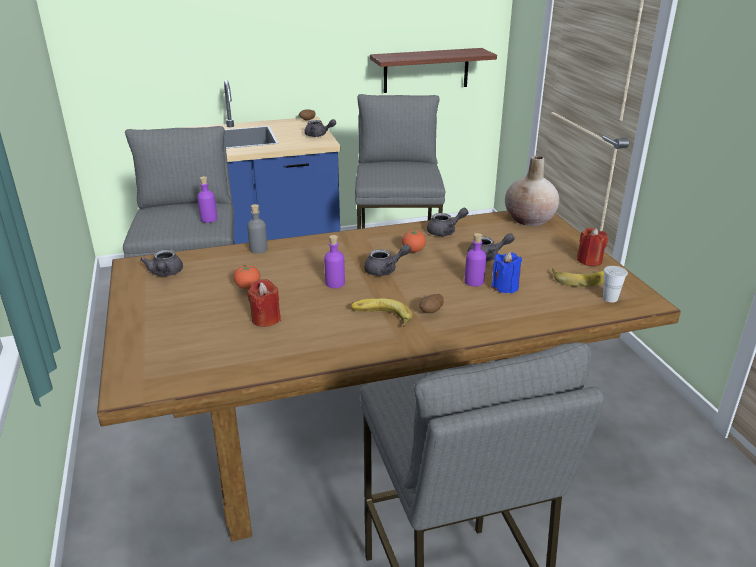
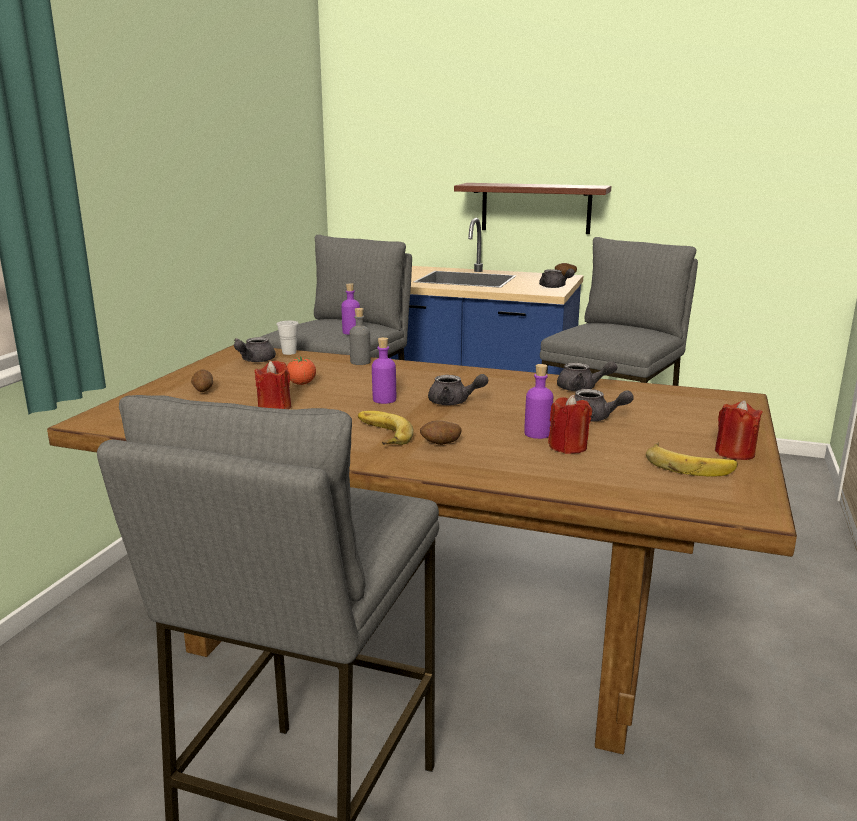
camera: 35 degrees right, 10 degrees down
shelf [370,48,497,93] -> shelf moved to [454,183,611,234]
tomato [402,230,426,252] -> none
blue candle [491,252,522,293] -> red candle [548,395,592,454]
beige vase [505,156,559,226] -> none
white cup [603,266,628,303] -> white cup moved to [276,321,299,355]
none -> potato [191,370,213,392]

